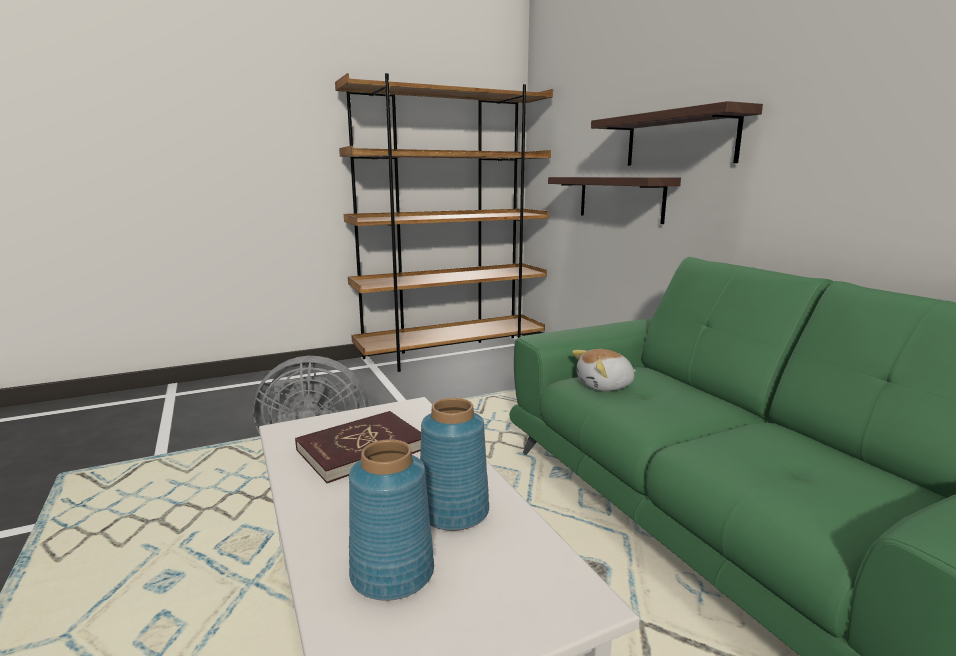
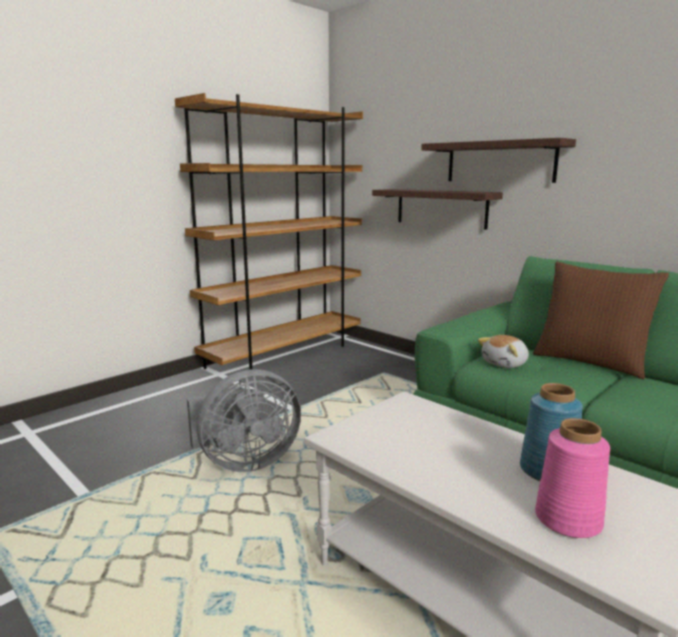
camera: 20 degrees left, 0 degrees up
red book [295,411,421,483] -> none
blue vase [349,439,434,601] -> pink vase [535,418,610,538]
none -> brown pillow [533,261,669,379]

